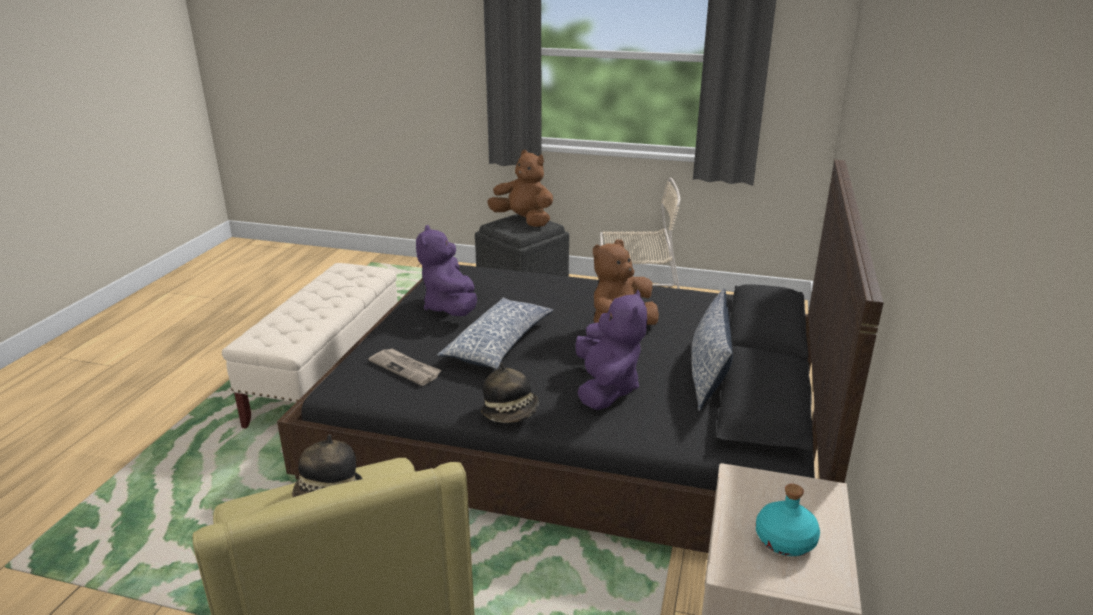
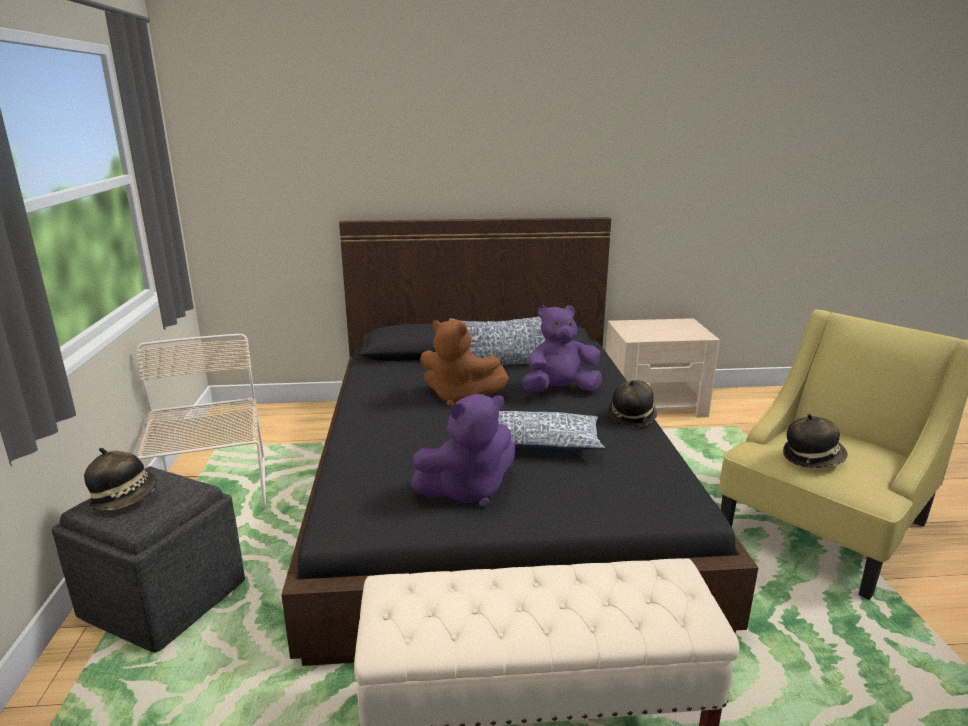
camera: 110 degrees left, 5 degrees down
newspaper [368,348,442,386] -> none
brown plush toy [487,150,553,227] -> hat [84,448,157,510]
turquoise bottle [756,484,820,556] -> none

